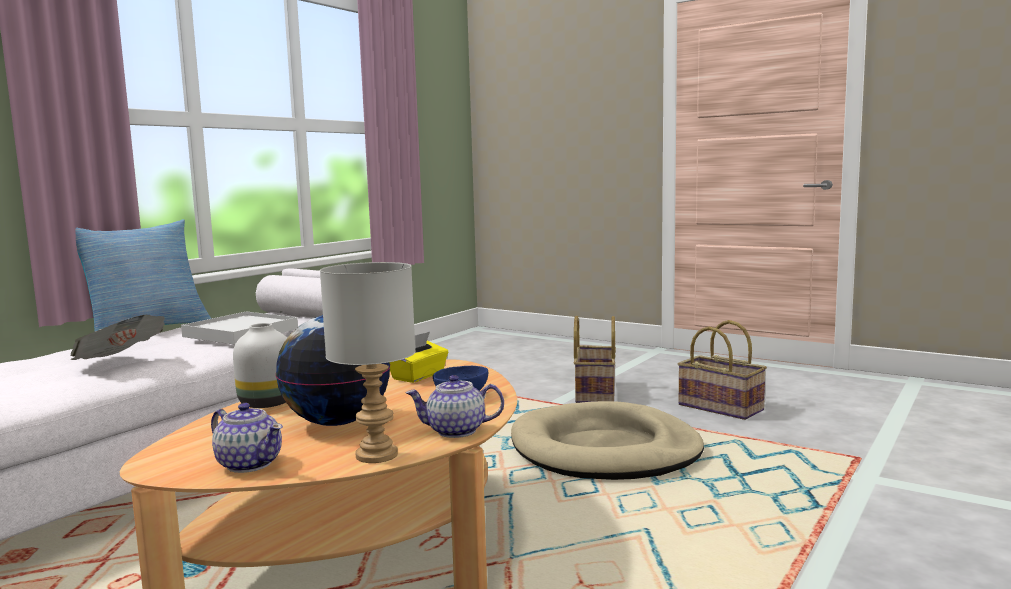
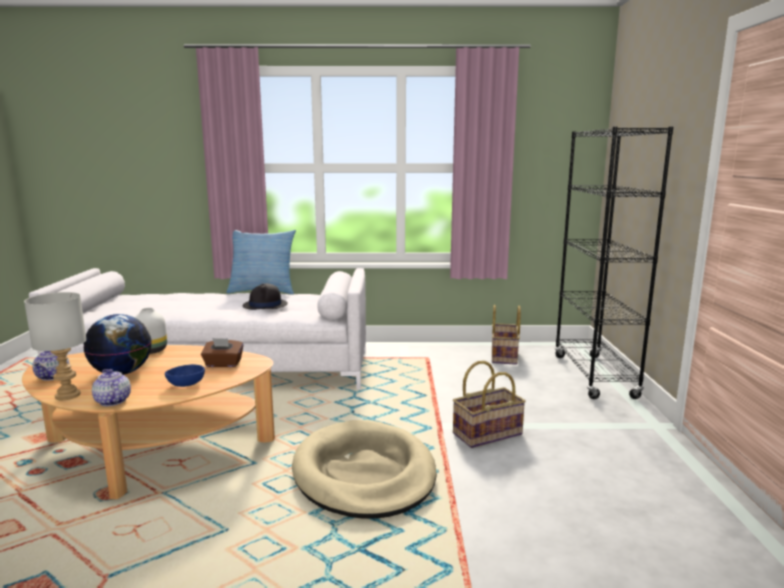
camera: 55 degrees right, 5 degrees up
newspaper [70,315,165,360] -> none
white tray [181,311,298,345] -> black hat [243,283,288,310]
yellow tissue box [389,332,448,383] -> brown tissue box [201,338,244,367]
basket [678,320,767,420] -> basket moved to [492,305,521,365]
none -> black bookcase [554,127,673,399]

